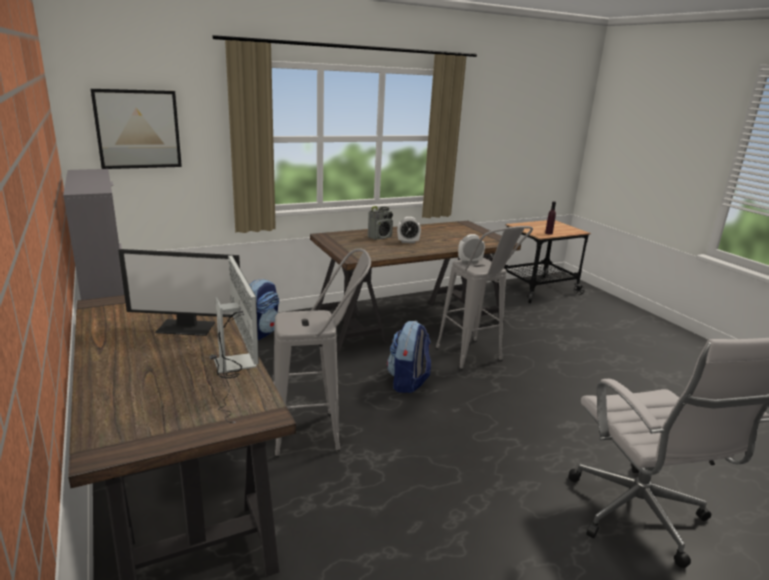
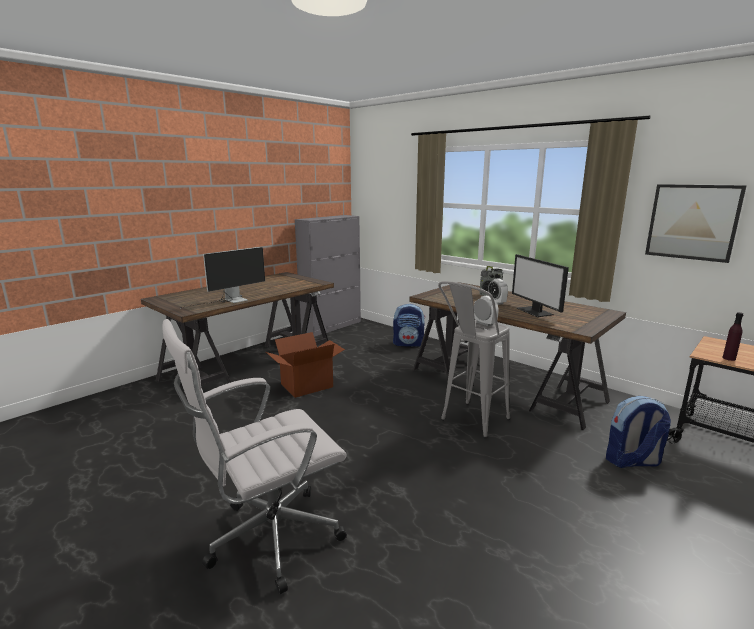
camera: 70 degrees right, 5 degrees down
picture [91,89,182,169] -> picture moved to [645,184,747,263]
monitor [118,249,240,336] -> monitor moved to [512,254,569,317]
grey stool [273,248,371,458] -> cardboard box [266,332,345,398]
backpack [387,321,431,393] -> backpack moved to [606,396,671,468]

